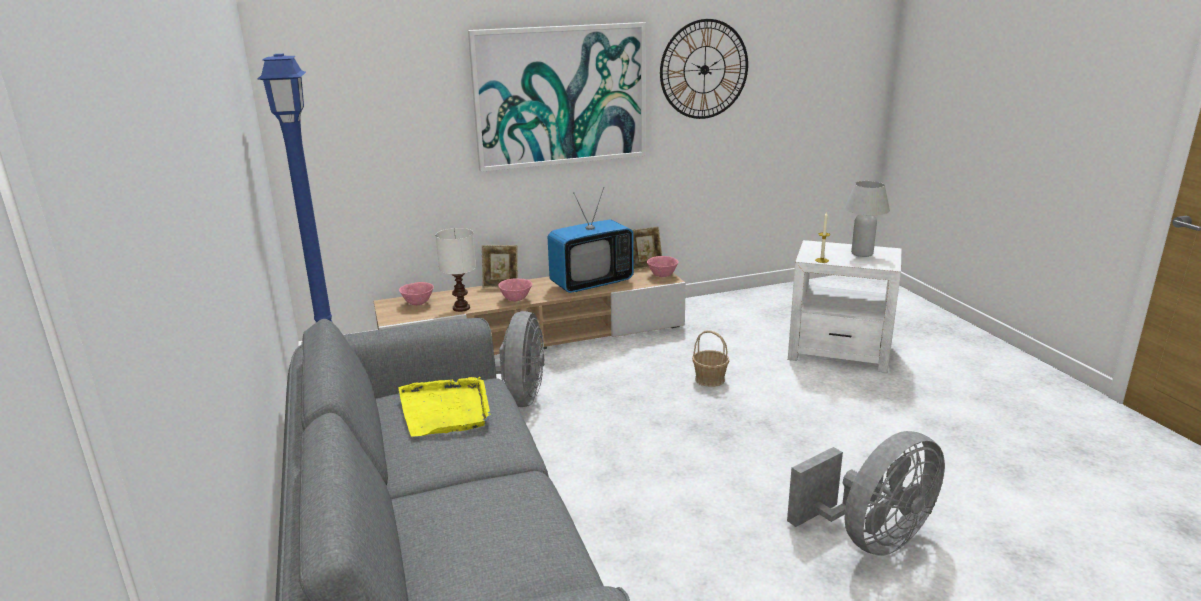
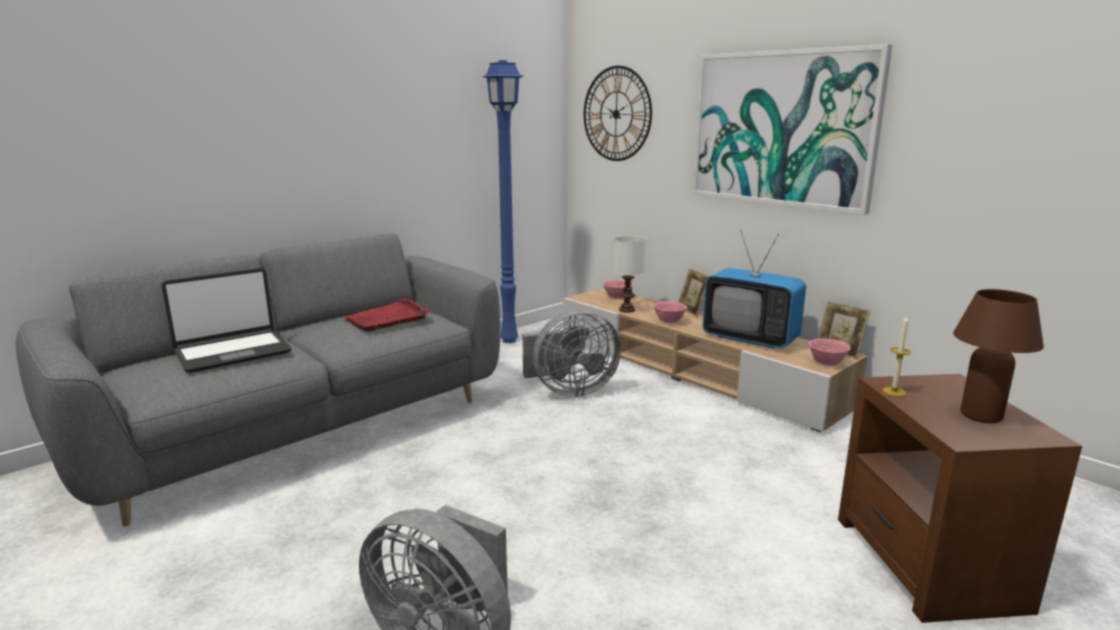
camera: 65 degrees right, 5 degrees down
yellow tray [399,377,491,437] -> red tray [343,298,430,332]
wall clock [660,19,748,119] -> wall clock moved to [584,66,652,161]
basket [692,330,729,387] -> none
white side table [788,240,901,373] -> brown side table [838,374,1082,623]
white table lamp [845,181,890,257] -> brown table lamp [953,289,1044,423]
none -> laptop [162,268,291,373]

